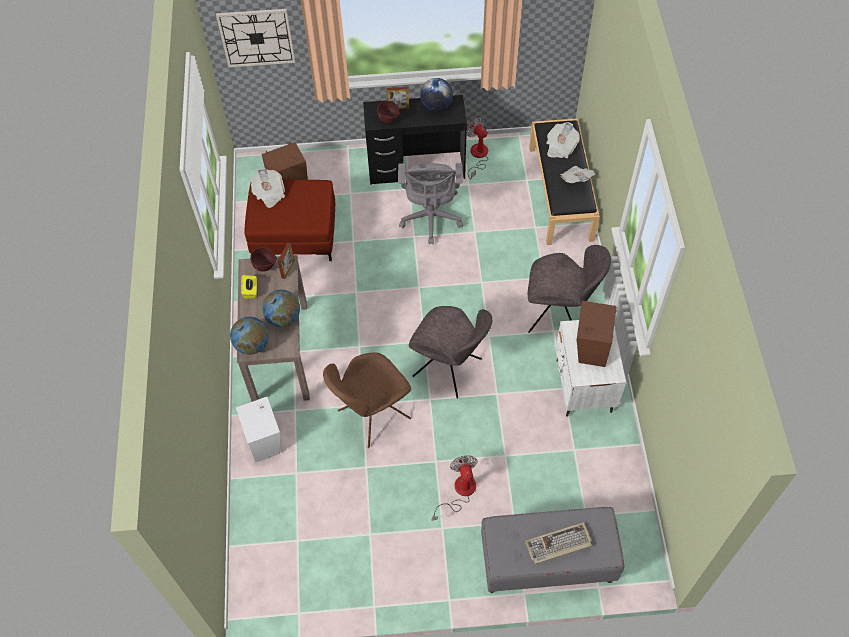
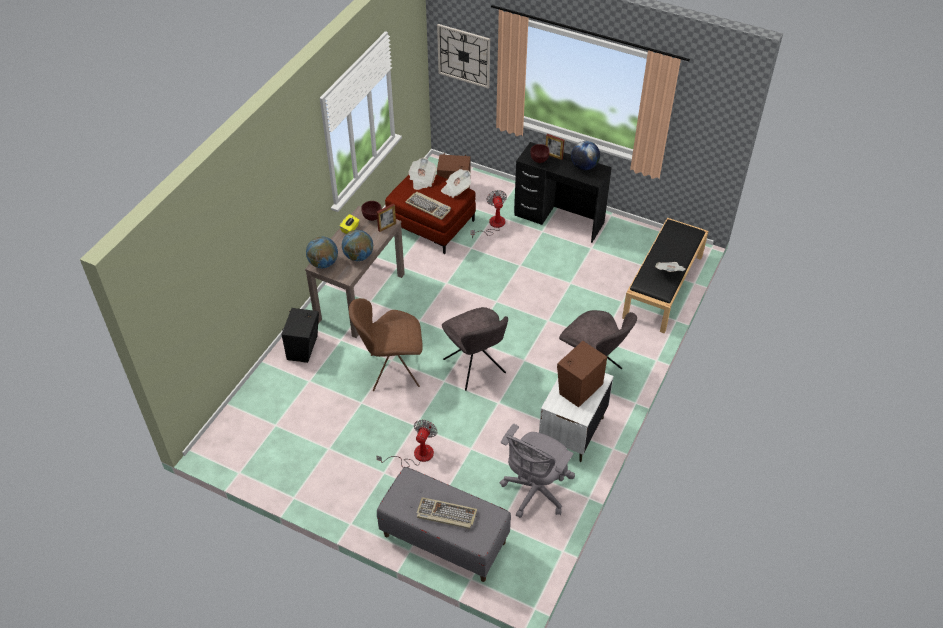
camera: 30 degrees right, 10 degrees down
white speaker [236,397,281,463] -> black speaker [281,308,319,363]
grey office chair [398,163,463,245] -> grey office chair moved to [500,424,575,518]
fan [467,118,488,179] -> fan moved to [471,190,507,238]
newspaper [546,122,580,158] -> newspaper moved to [441,169,471,198]
none -> keyboard [405,191,451,220]

